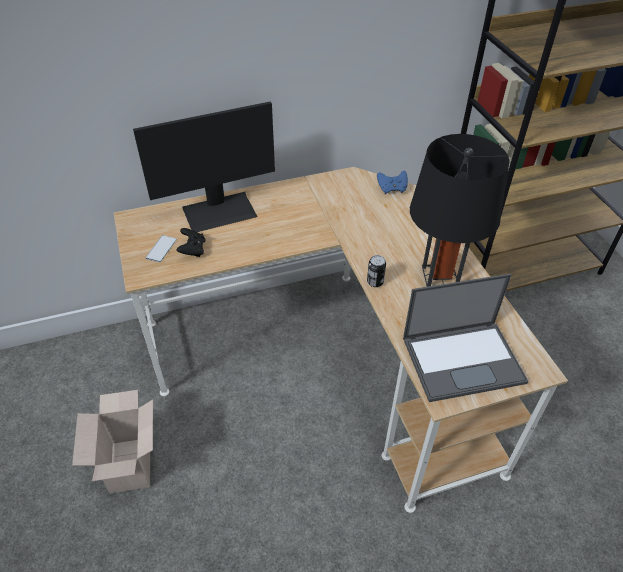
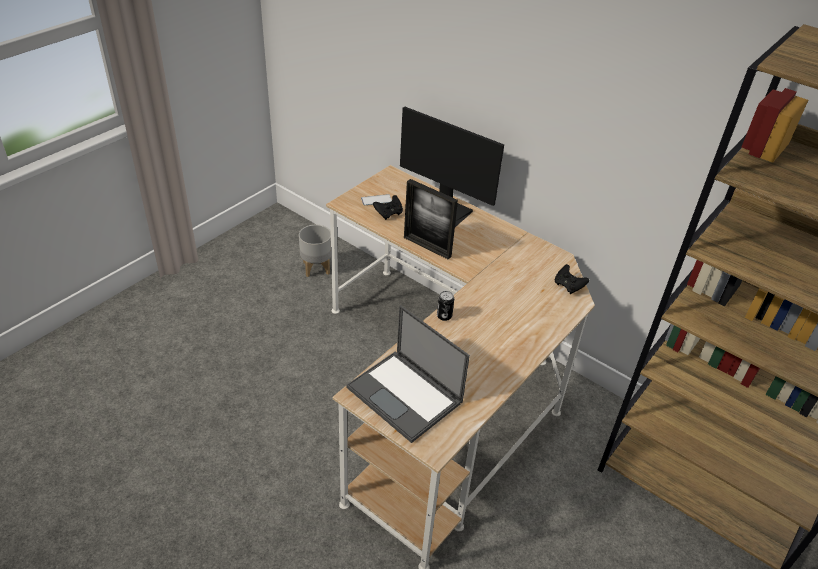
camera: 55 degrees right, 5 degrees down
cardboard box [72,390,153,494] -> none
blue game controller [377,171,408,194] -> black game controller [555,264,589,294]
black table lamp [410,134,510,287] -> none
none -> grey planter [299,225,331,277]
none -> picture frame [404,179,458,260]

